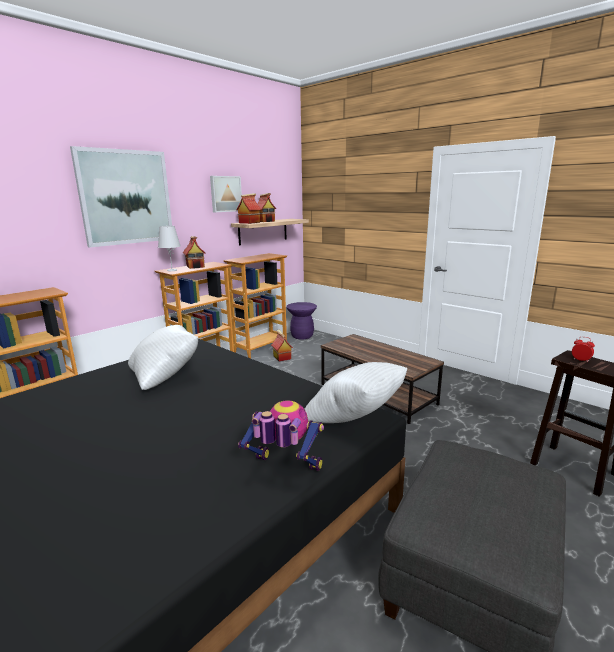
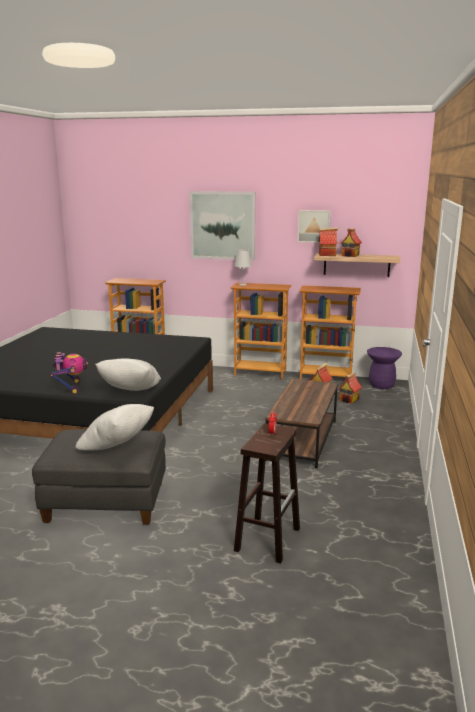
camera: 60 degrees right, 0 degrees up
white pillow [128,325,198,390] -> white pillow moved to [76,404,154,451]
toy house [183,236,206,269] -> toy house moved to [338,373,362,404]

